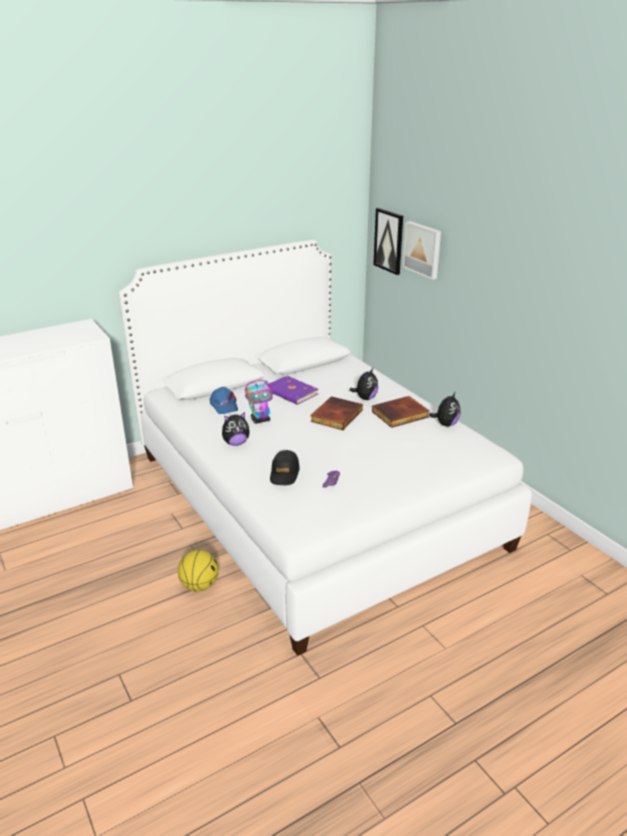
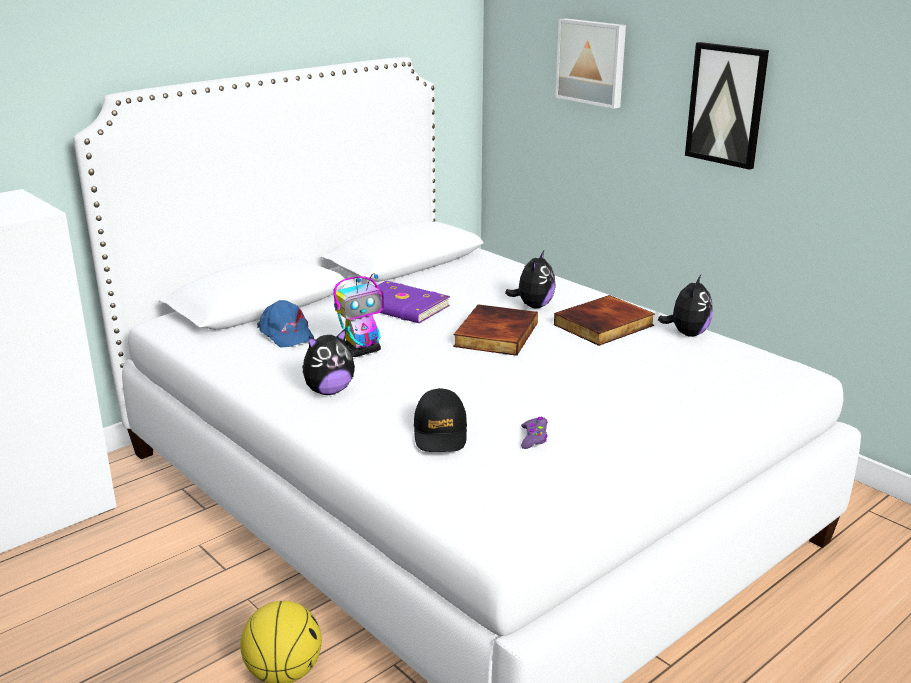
camera: 10 degrees left, 5 degrees down
picture [373,208,403,275] -> picture moved to [685,42,769,170]

